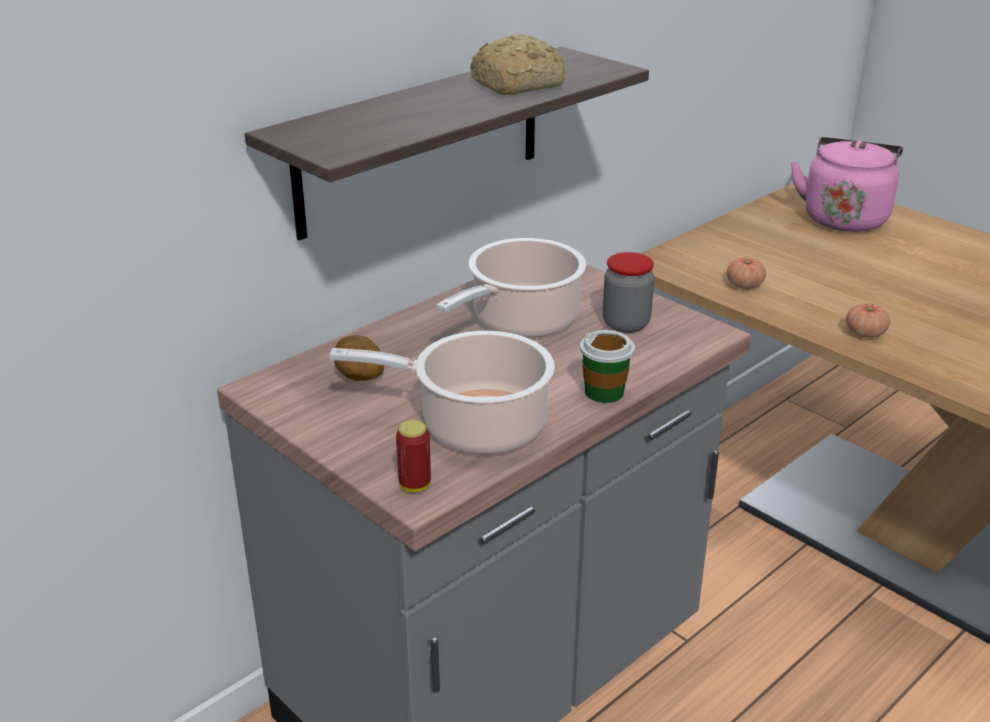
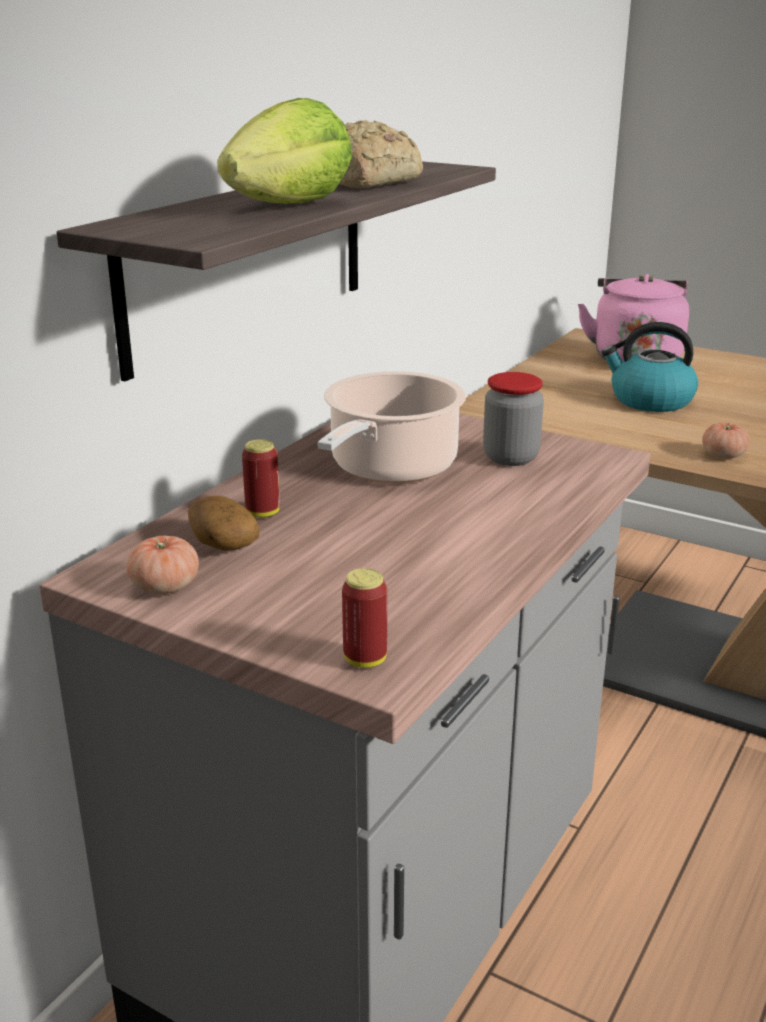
camera: 15 degrees left, 5 degrees down
cooking pot [329,331,555,454] -> none
cup [580,330,635,403] -> none
tomato [727,257,766,289] -> tomato moved to [126,536,199,594]
none -> lettuce [217,98,352,204]
none -> can [242,439,280,518]
none -> kettle [601,322,698,412]

